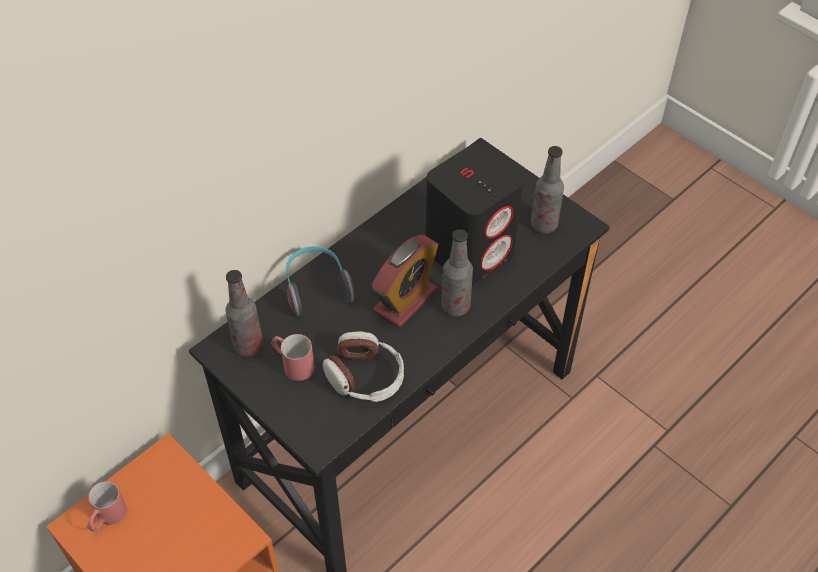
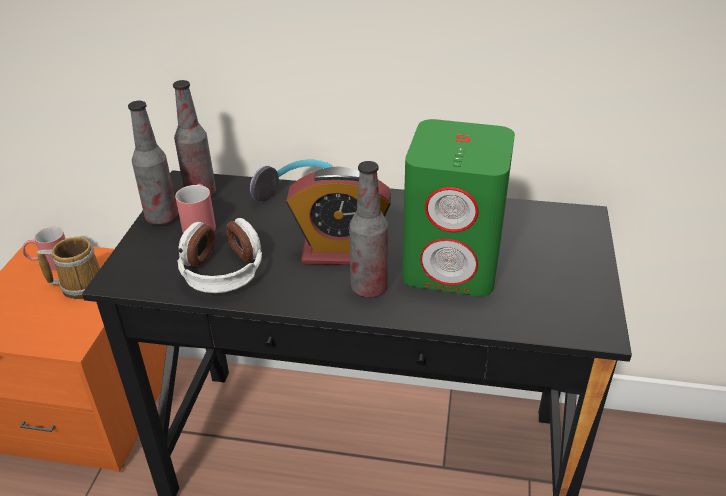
camera: 55 degrees right, 15 degrees down
black speaker [426,144,523,285] -> green speaker [402,119,515,296]
bottle [531,146,564,234] -> bottle moved to [128,101,178,225]
none -> mug [37,237,100,299]

